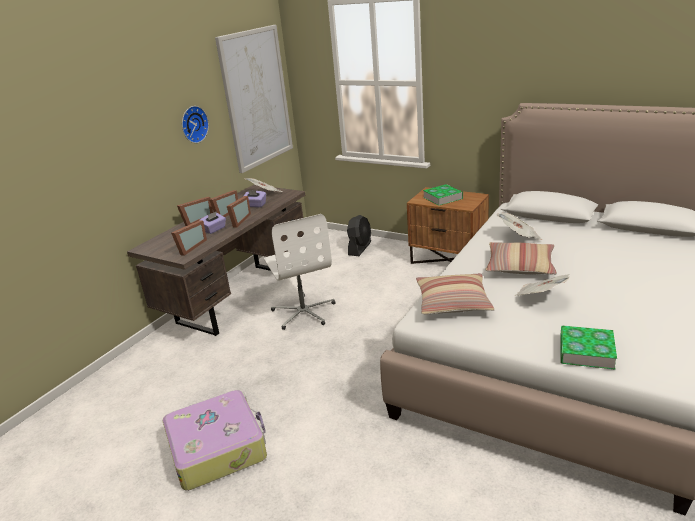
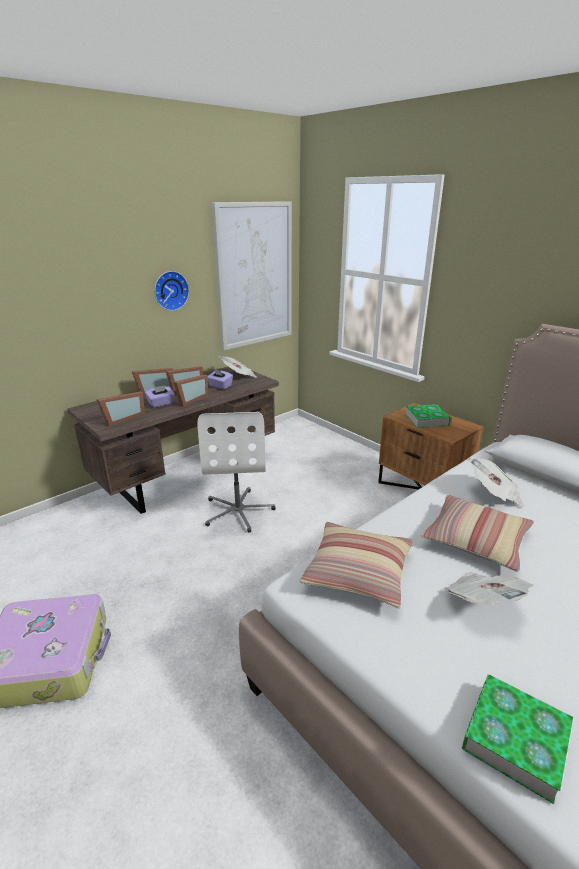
camera: 15 degrees right, 0 degrees up
black fan [347,215,371,256] -> none

